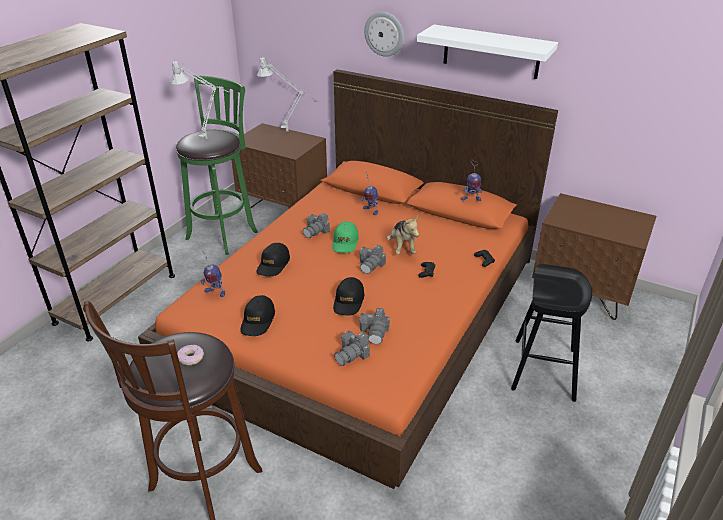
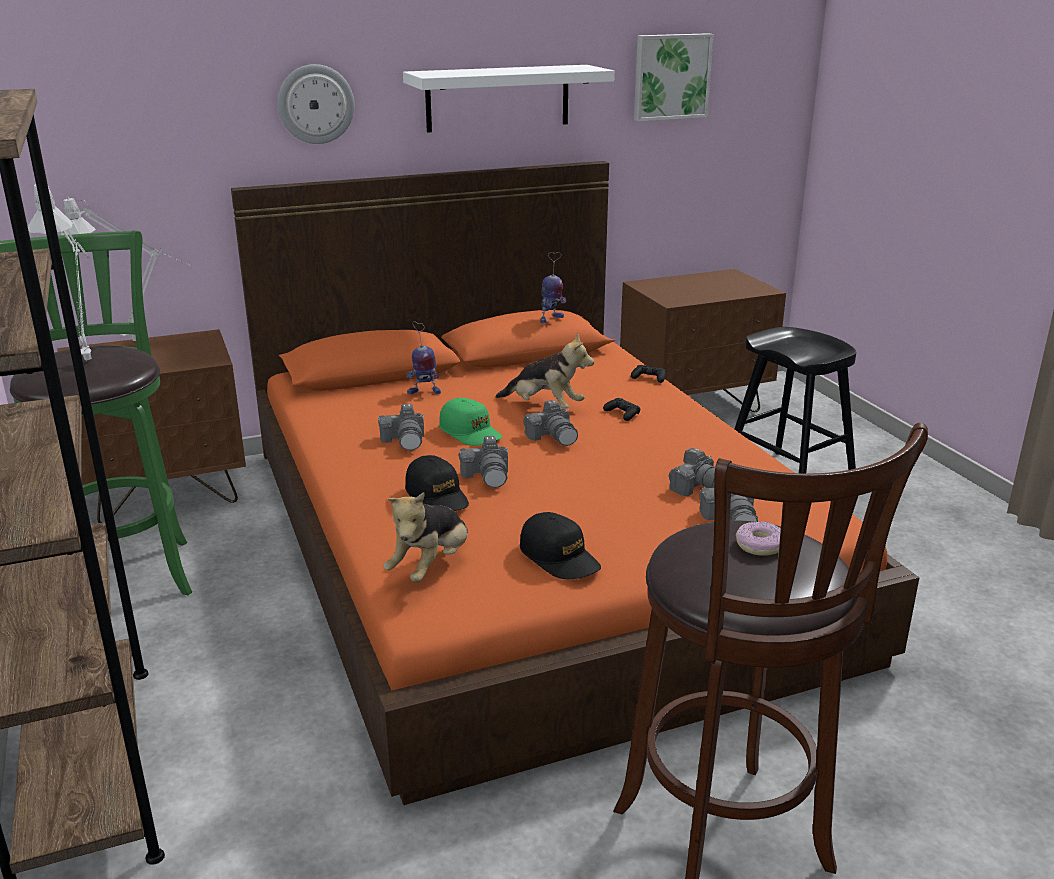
camera: 50 degrees left, 10 degrees down
toy robot [200,250,225,297] -> plush toy [383,492,468,583]
black cap [333,277,364,316] -> none
none -> camera [459,436,509,488]
none -> picture [634,33,714,121]

